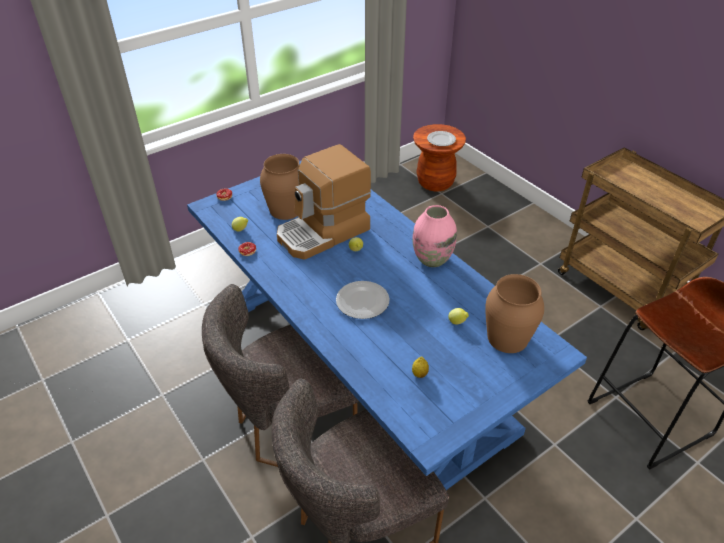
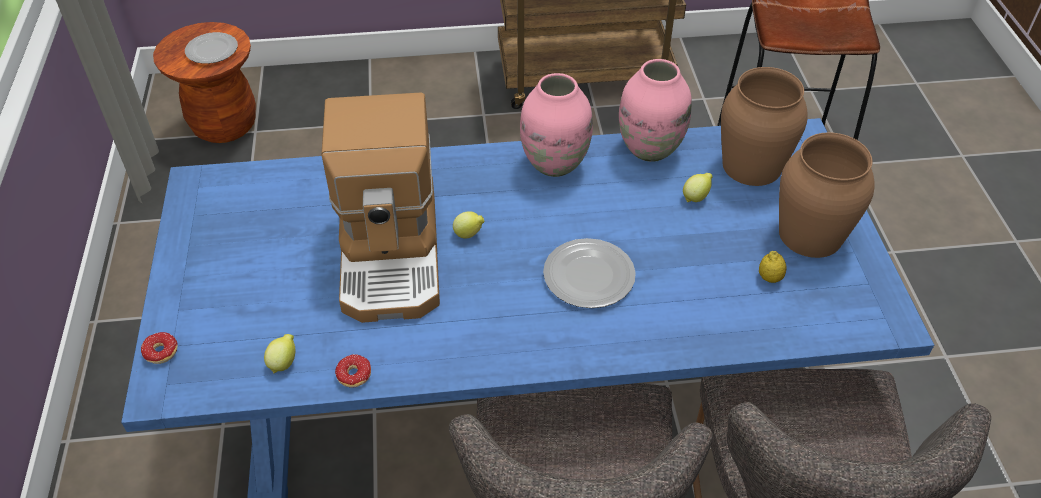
camera: 60 degrees left, 5 degrees up
brown vase [260,154,300,220] -> brown vase moved to [779,132,875,258]
none -> pink vase [619,59,692,162]

